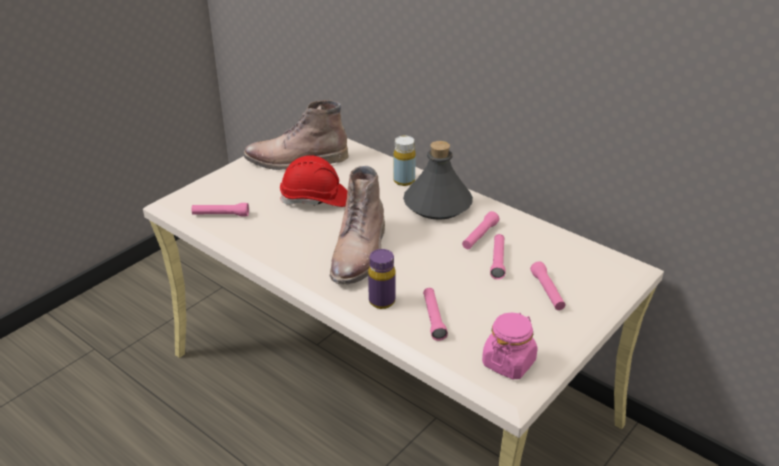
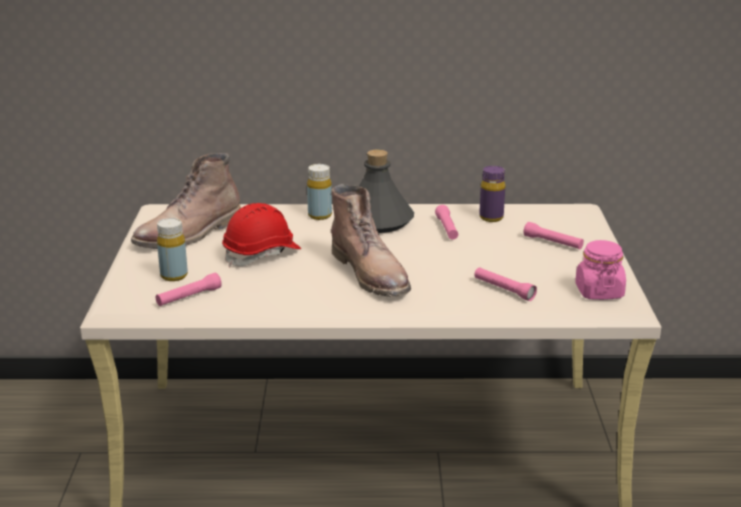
camera: 40 degrees left, 10 degrees down
purple bottle [368,249,396,309] -> purple bottle moved to [479,166,505,222]
pink flashlight [490,234,505,280] -> none
none -> yellow bottle [157,218,188,281]

